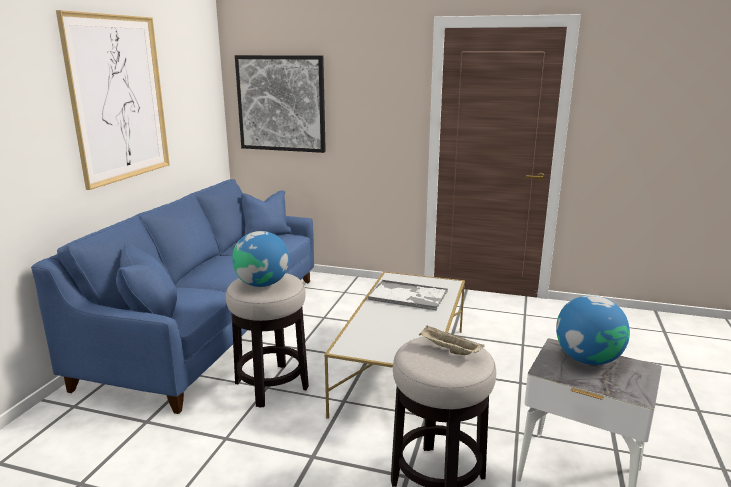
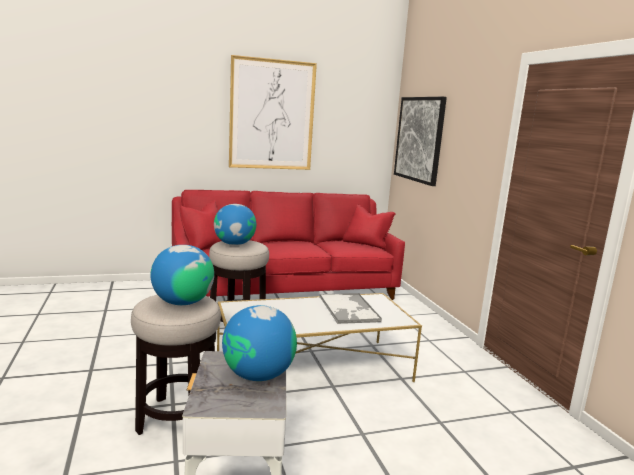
camera: 55 degrees right, 5 degrees down
blue sofa [31,179,314,414] -> red sofa [172,190,405,300]
beige tray [419,326,485,355] -> globe [150,245,214,305]

